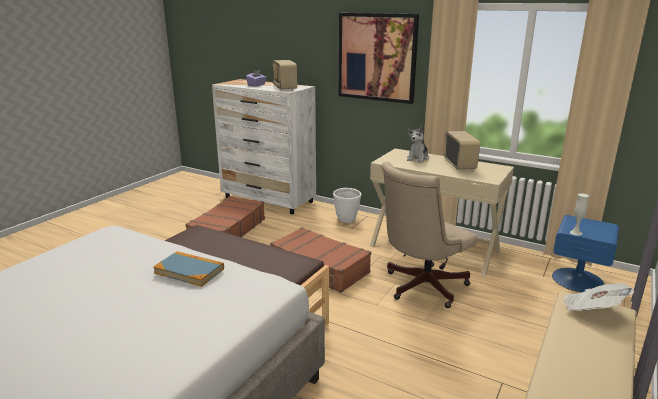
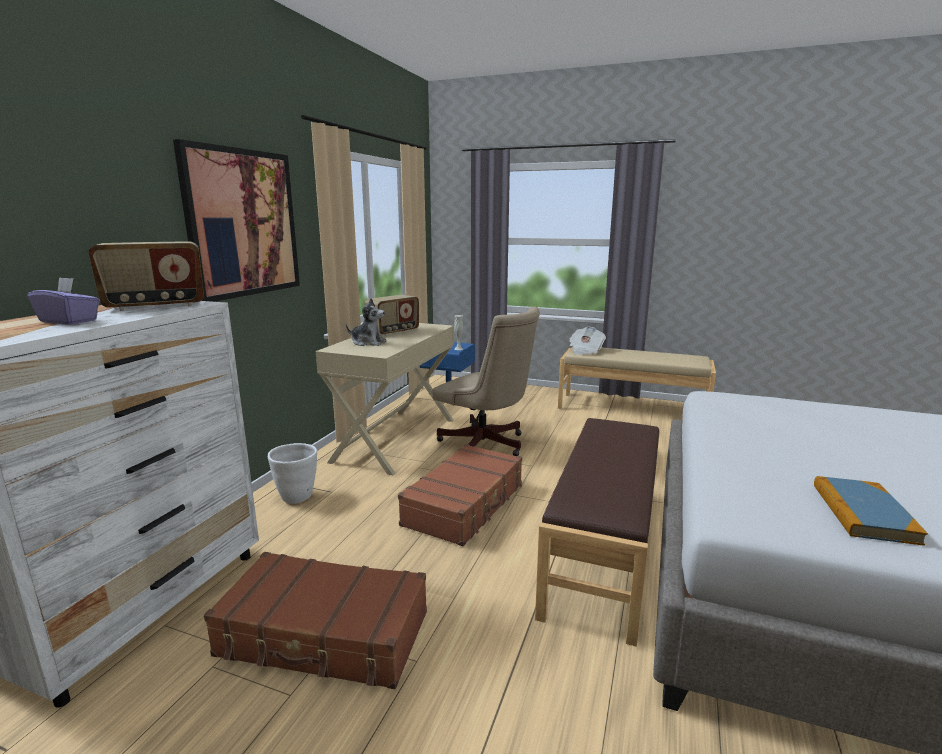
camera: 100 degrees left, 5 degrees down
book [153,251,224,287] -> book moved to [814,476,928,546]
radio [444,131,480,170] -> radio turned 150 degrees clockwise [364,295,419,336]

